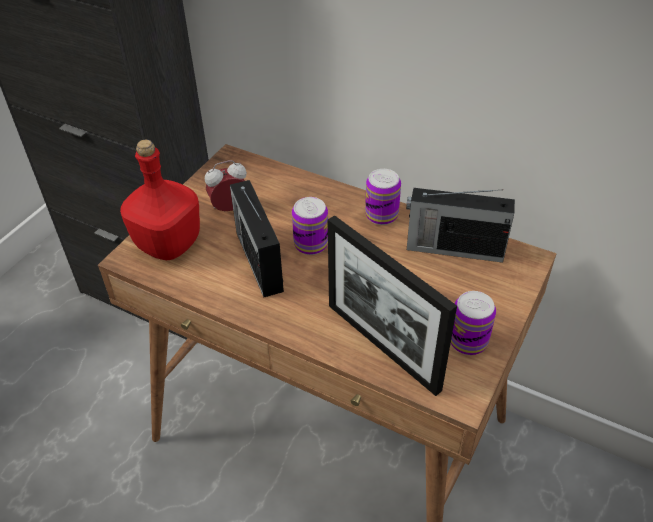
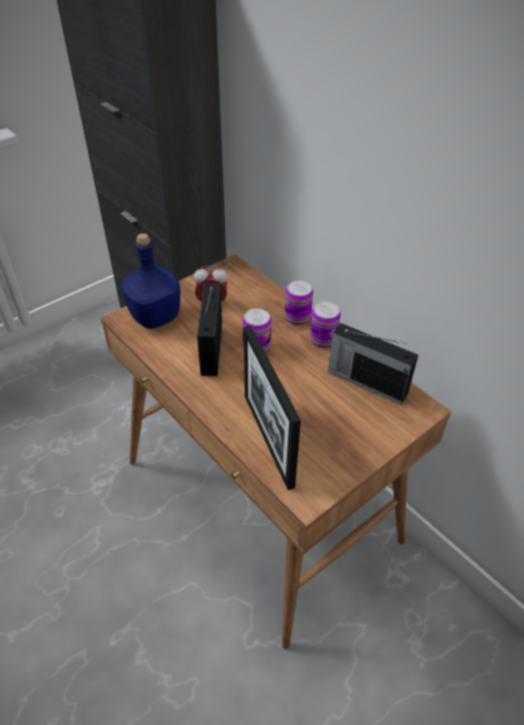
camera: 20 degrees right, 0 degrees up
red bottle [120,140,200,260] -> blue bottle [121,233,180,329]
can [451,291,496,355] -> can moved to [284,280,313,325]

